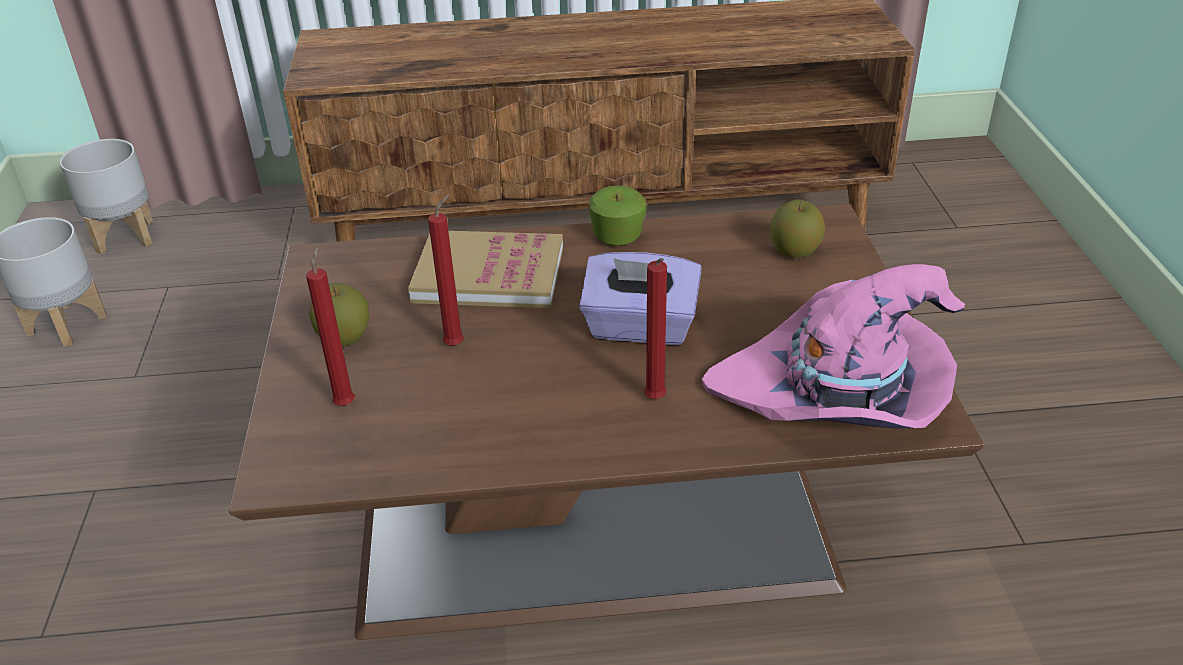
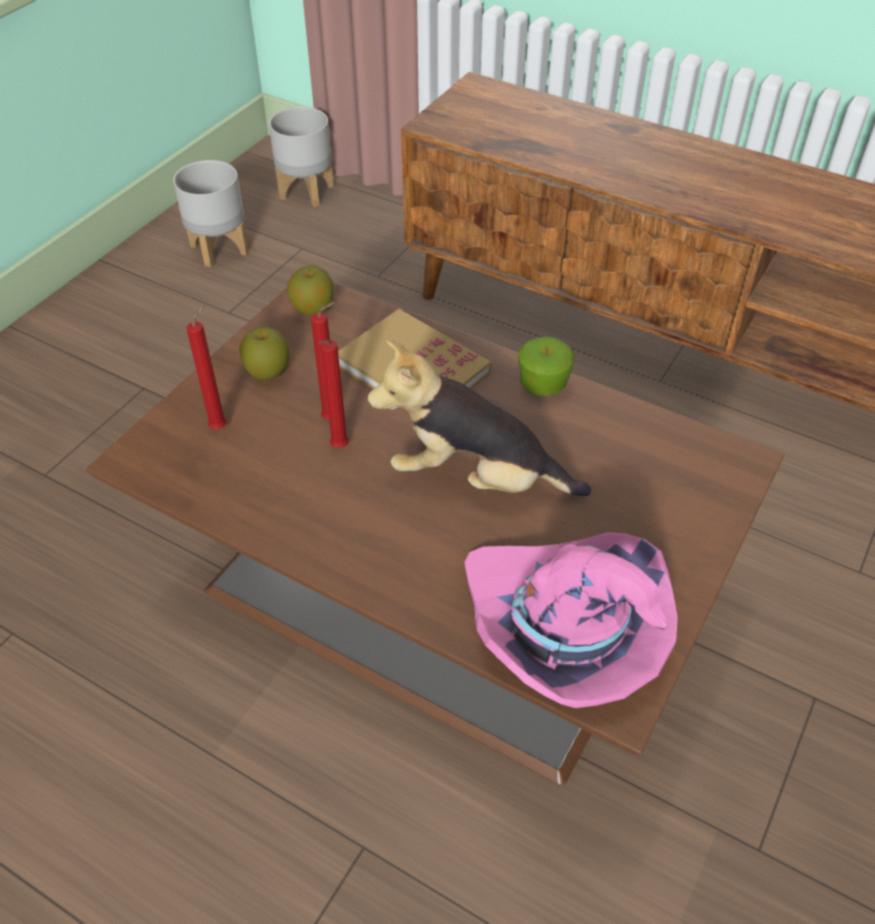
camera: 35 degrees right, 10 degrees up
purple tissue box [579,252,702,345] -> plush toy [367,340,591,496]
red candle [644,258,667,399] -> red candle moved to [318,340,349,448]
apple [771,199,825,258] -> apple moved to [287,265,333,316]

